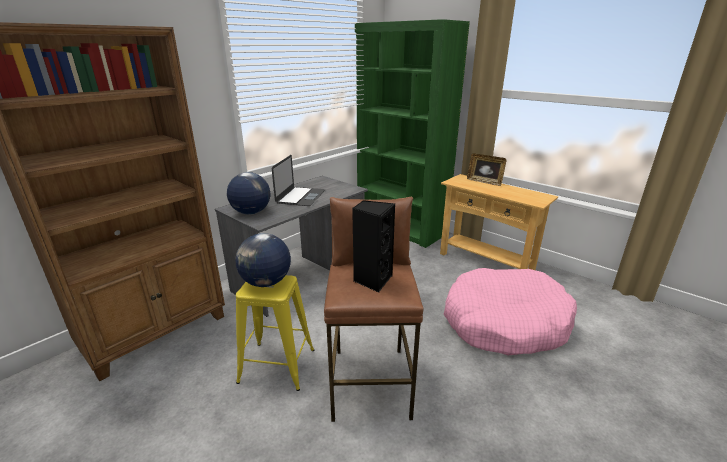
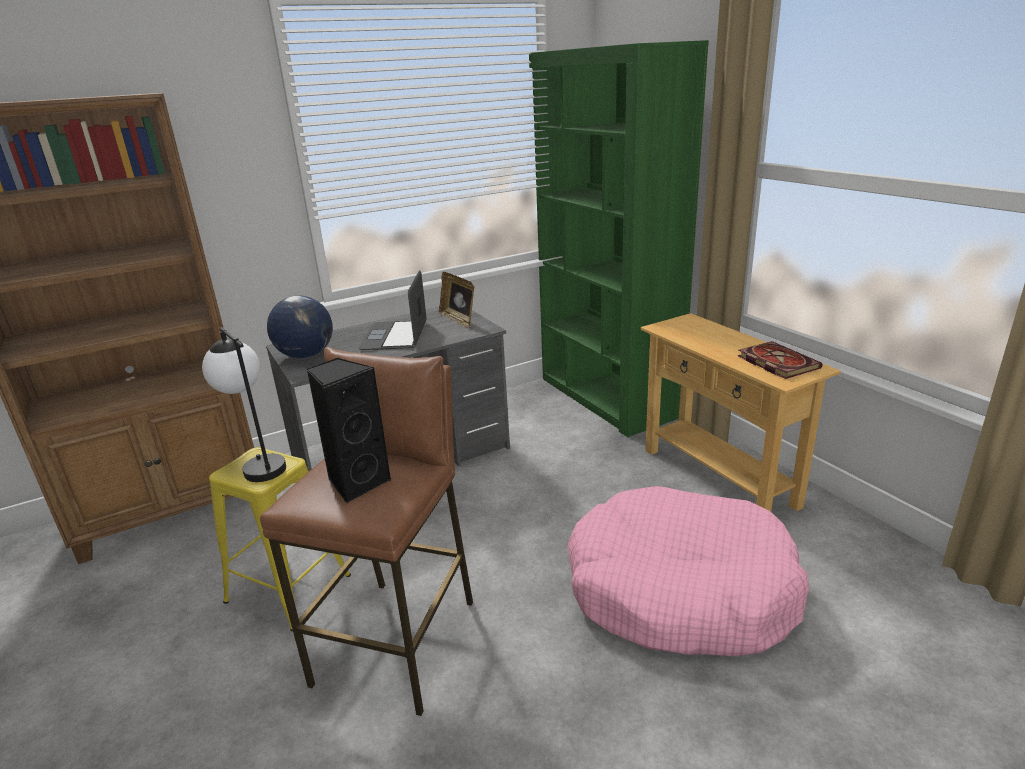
camera: 20 degrees right, 0 degrees up
globe [235,233,291,287] -> table lamp [202,327,286,482]
laptop [272,155,325,206] -> laptop turned 150 degrees clockwise [358,270,427,350]
picture frame [467,153,506,186] -> picture frame moved to [439,272,474,328]
none -> book [738,341,823,379]

